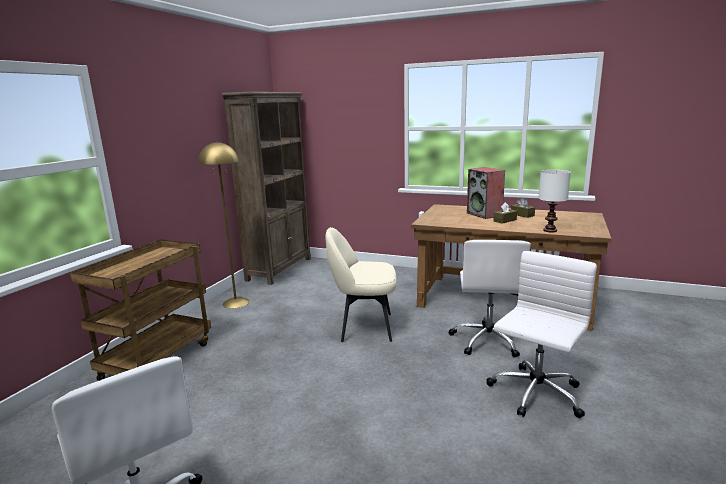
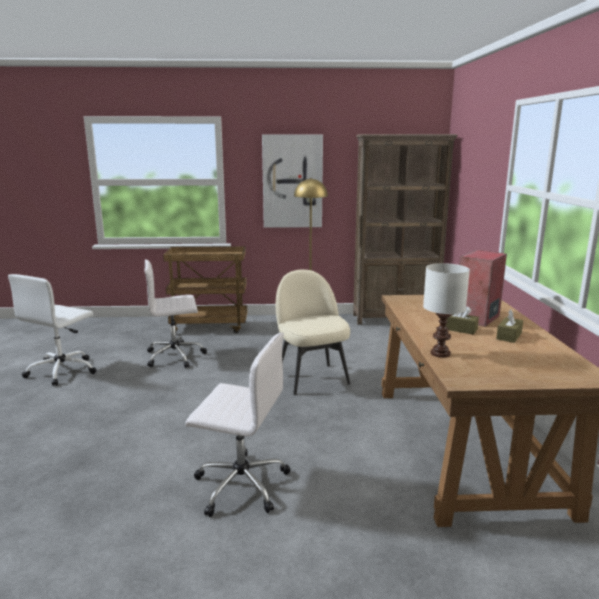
camera: 65 degrees right, 0 degrees up
white office chair [448,240,531,358] -> white office chair moved to [144,259,207,368]
none -> picture [262,134,323,228]

